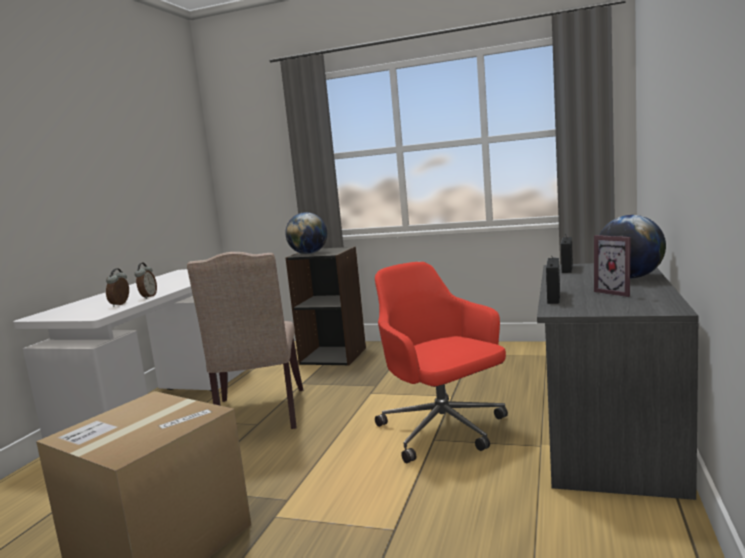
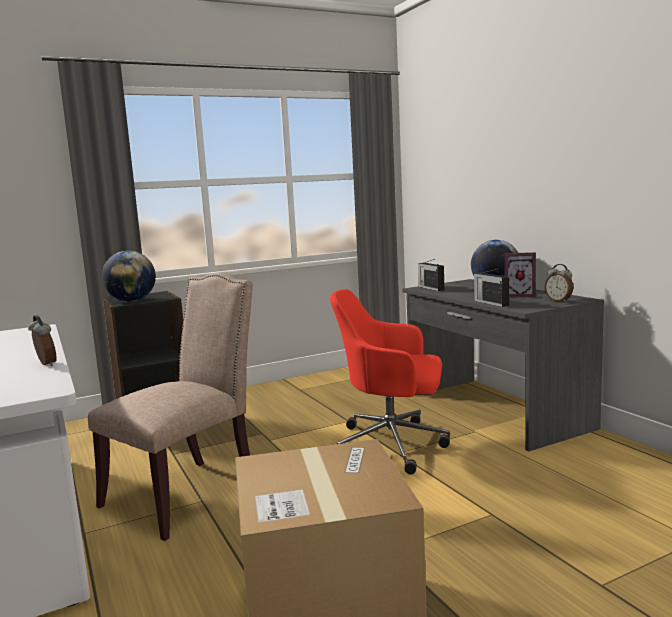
camera: 45 degrees left, 0 degrees up
alarm clock [106,268,129,307] -> alarm clock moved to [544,264,573,302]
beige chair [187,252,303,429] -> beige chair turned 90 degrees counterclockwise [88,273,253,541]

